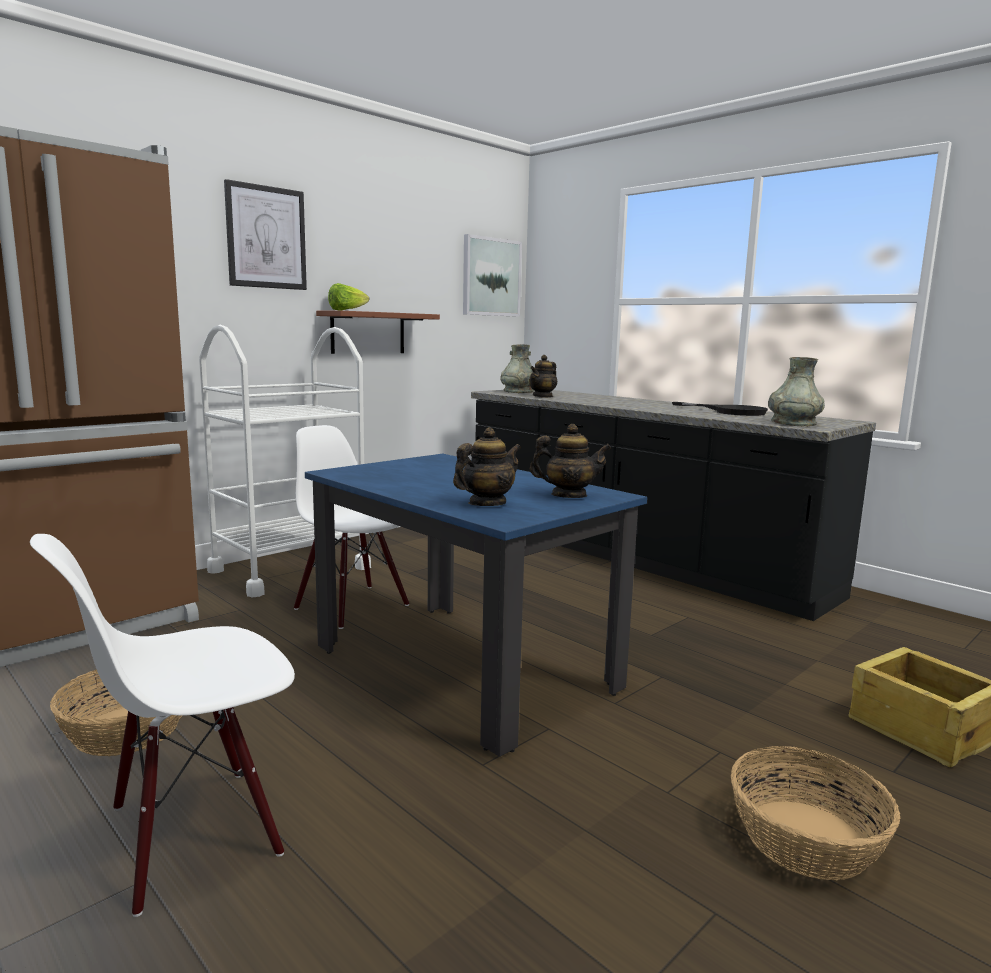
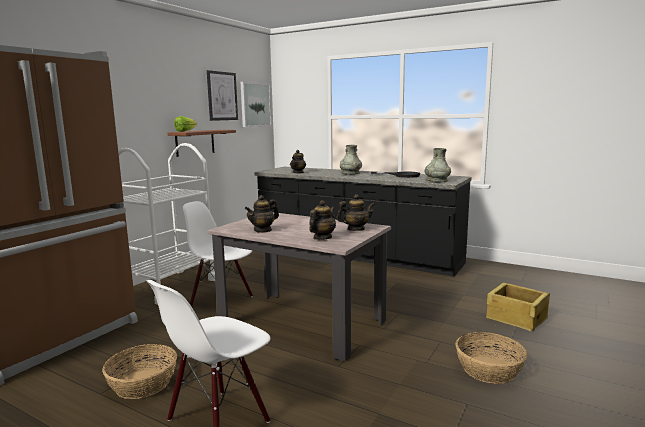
camera: 15 degrees left, 0 degrees up
picture [224,179,307,290] -> picture moved to [207,70,238,121]
blue dining table [305,454,647,757] -> beige dining table [207,212,391,361]
grey vase [500,344,534,393] -> grey vase moved to [340,145,362,175]
none -> teapot [245,195,279,233]

